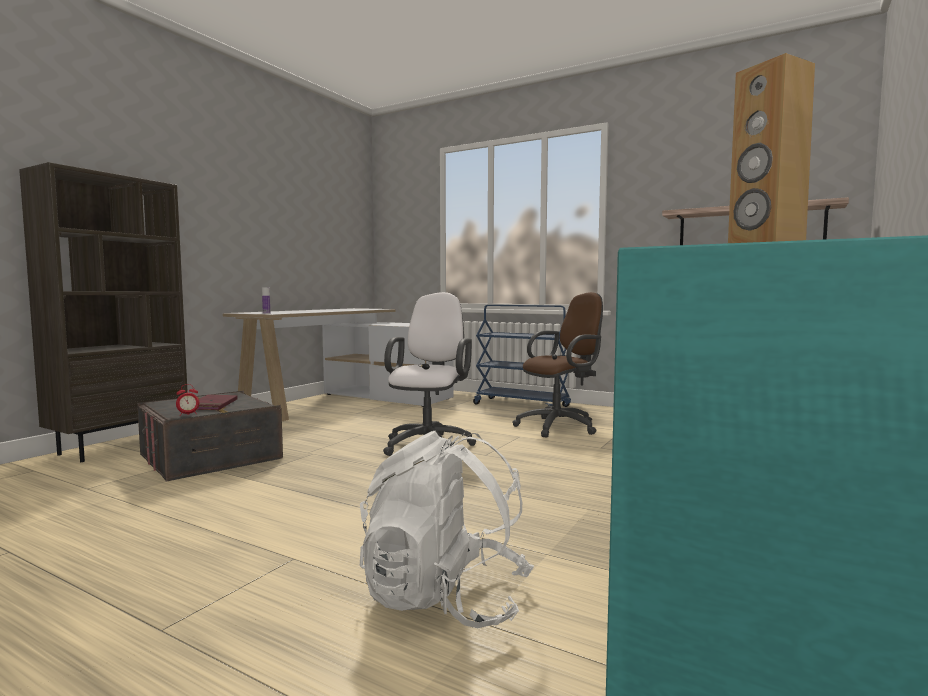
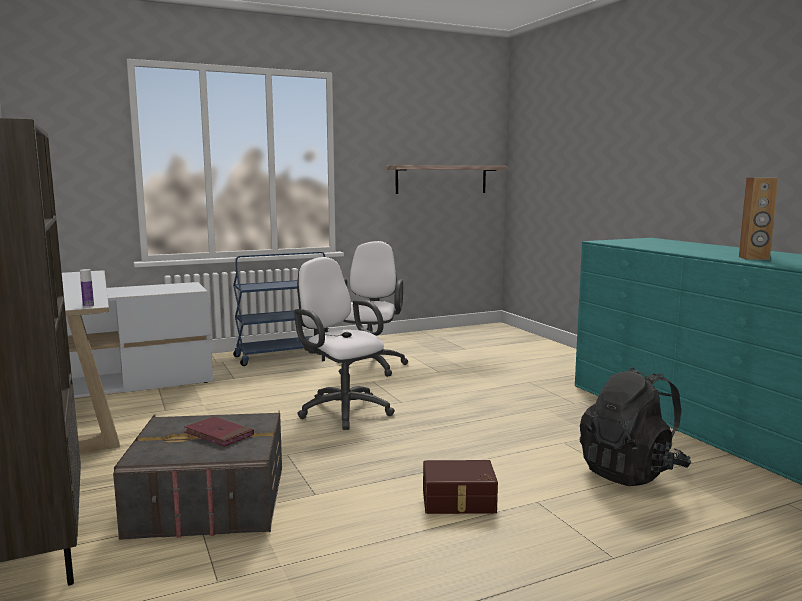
camera: 55 degrees left, 5 degrees up
alarm clock [176,384,199,416] -> none
white backpack [360,431,534,628] -> black backpack [580,367,692,486]
brown office chair [512,292,603,438] -> white office chair [337,241,408,377]
none -> brown storage box [423,460,498,514]

